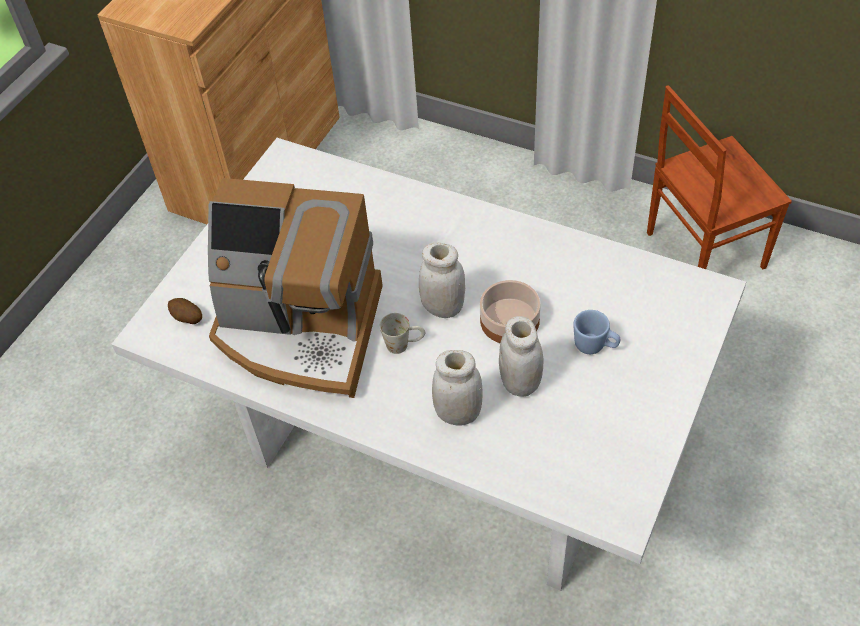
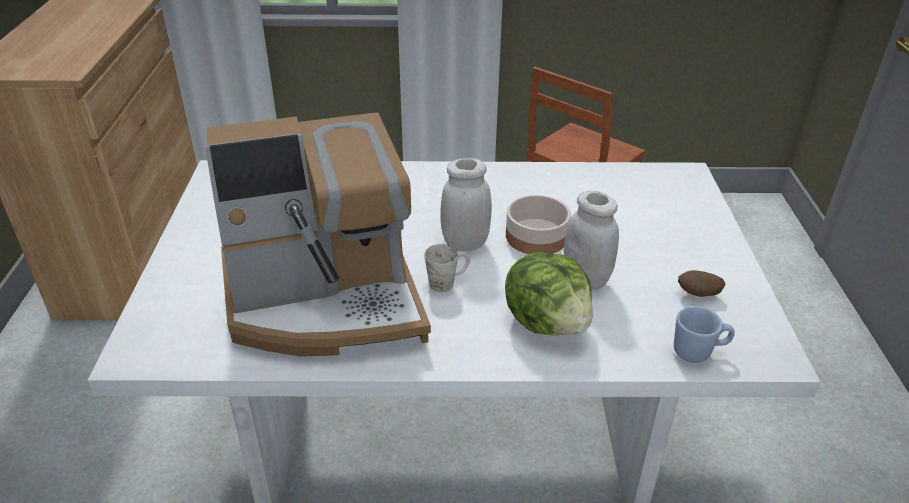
camera: 30 degrees left, 15 degrees down
potato [168,298,202,324] -> potato moved to [678,270,725,297]
white jar [432,350,483,426] -> lettuce [505,251,593,335]
blue mug [573,310,621,354] -> blue mug moved to [674,306,735,363]

